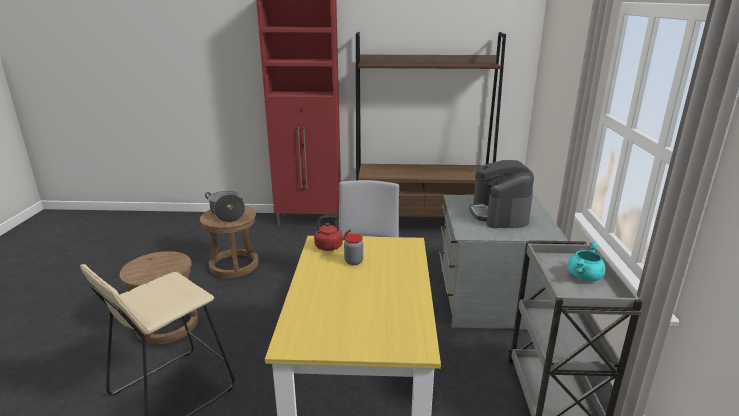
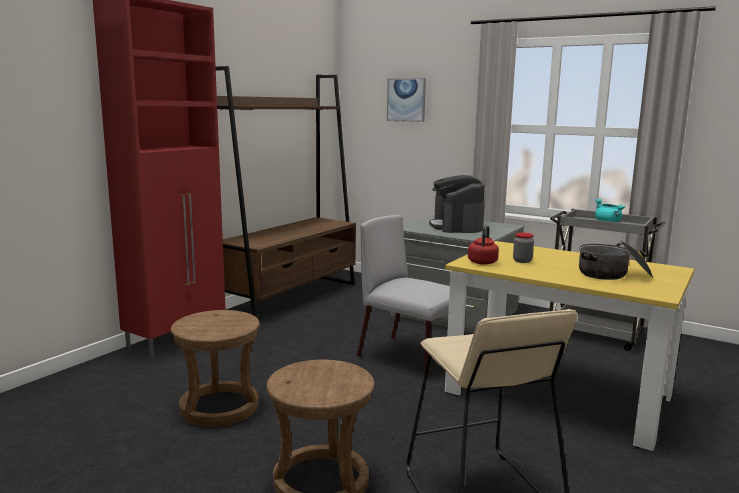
camera: 60 degrees left, 10 degrees down
cooking pot [205,191,245,223] -> cooking pot moved to [579,240,653,280]
coffee machine [469,160,534,228] -> coffee machine turned 60 degrees clockwise [429,175,485,233]
none -> picture [387,78,426,122]

